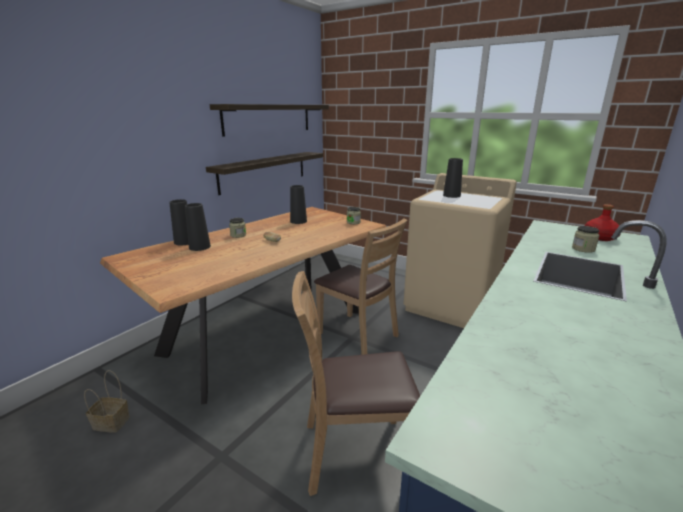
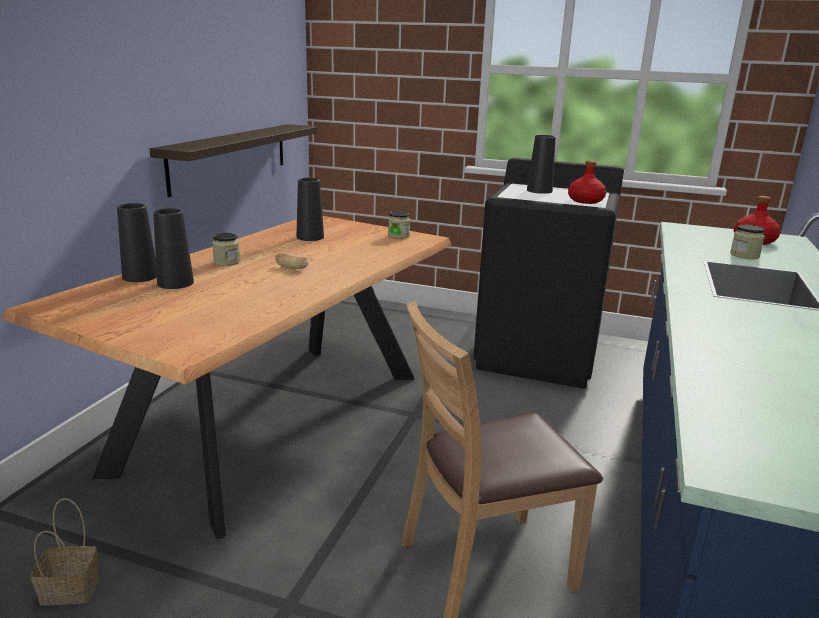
camera: 15 degrees left, 0 degrees up
shelf [210,104,329,136] -> none
brown chair [314,219,408,355] -> none
beige washing machine [403,173,517,328] -> black washing machine [473,158,624,389]
none -> red bottle [568,161,606,204]

